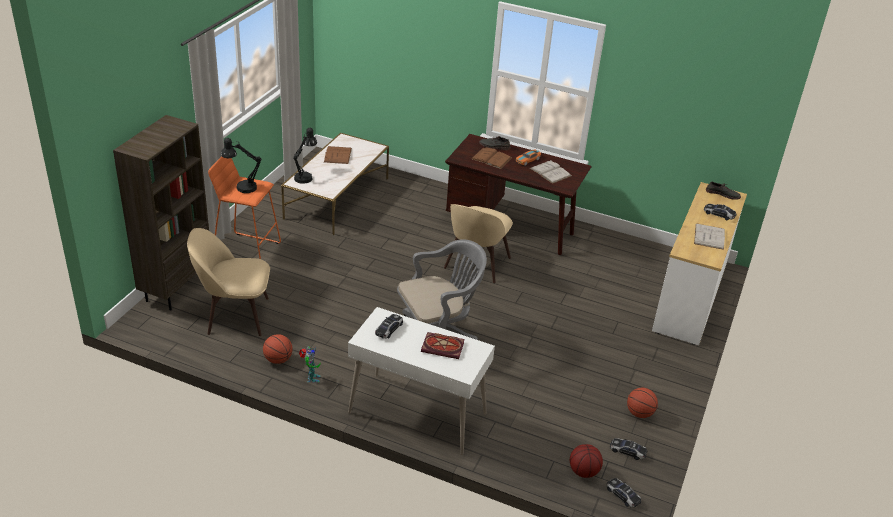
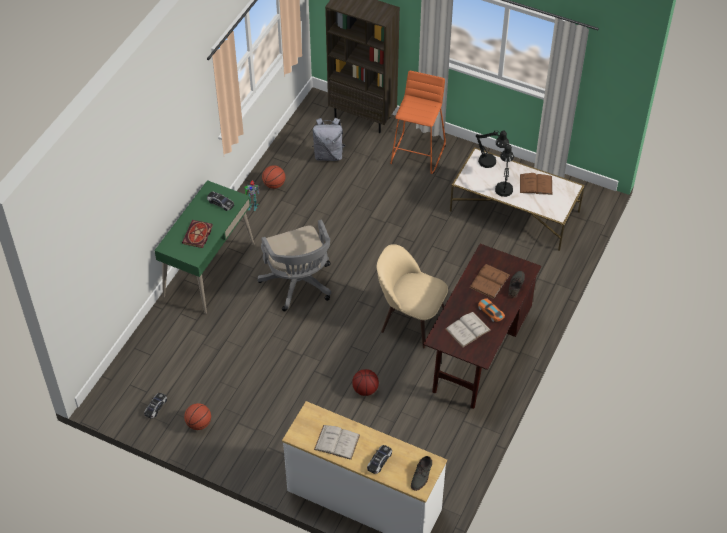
camera: 95 degrees right, 15 degrees up
beige chair [187,228,270,336] -> grey backpack [312,118,345,161]
black table lamp [221,138,262,193] -> black table lamp moved to [495,144,514,197]
white desk [348,307,495,455] -> green desk [154,180,255,314]
basketball [570,444,603,478] -> basketball moved to [352,369,379,396]
toy car [607,478,641,508] -> none

